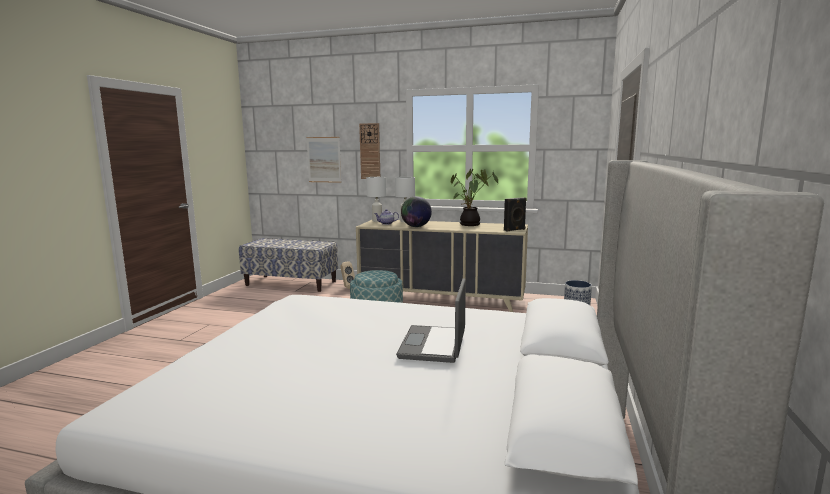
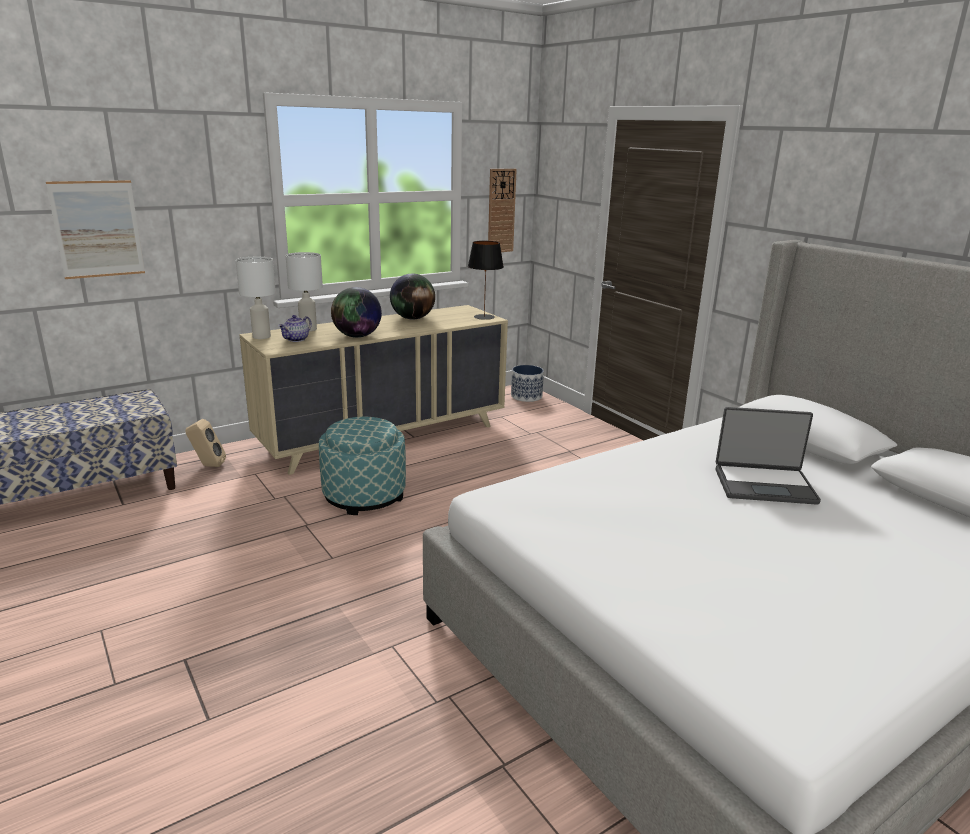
camera: 50 degrees left, 10 degrees up
wall clock [359,123,380,179] -> wall clock moved to [488,169,517,252]
laptop [396,279,466,363] -> laptop turned 45 degrees counterclockwise [715,407,821,505]
potted plant [451,169,498,226] -> globe [390,274,435,320]
black speaker [504,197,527,231] -> black table lamp [468,241,504,320]

